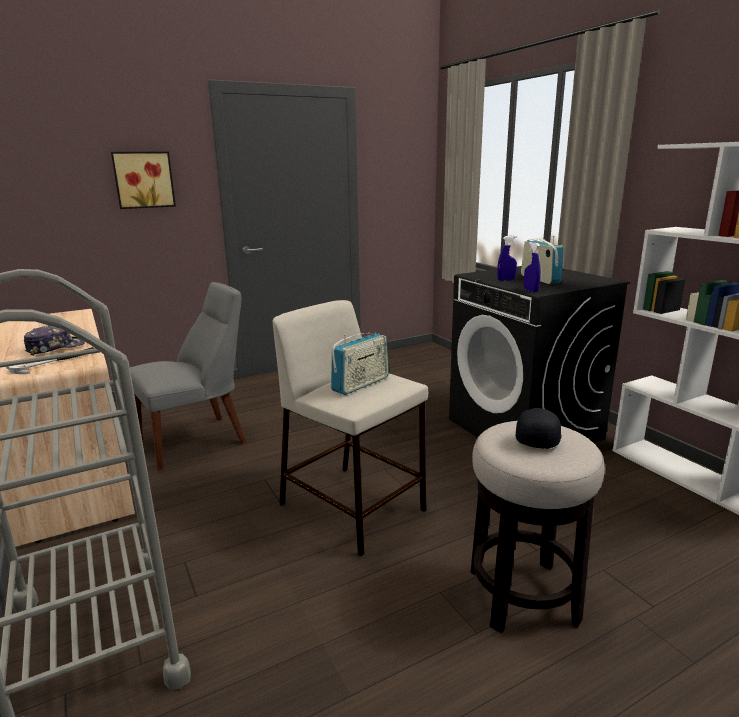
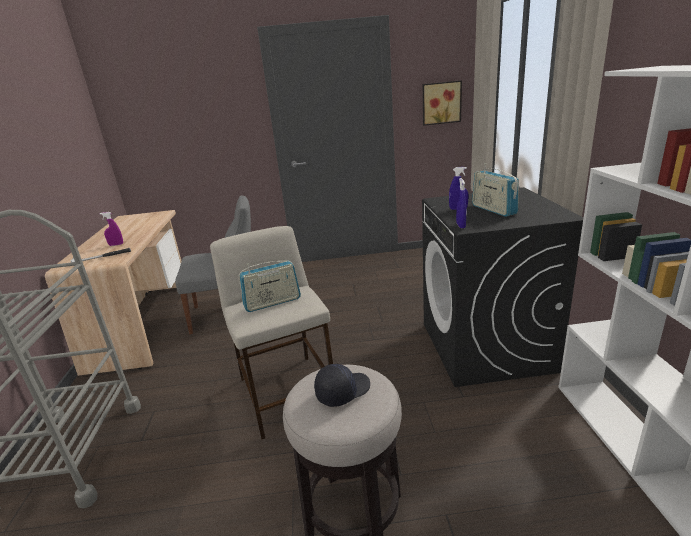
camera: 25 degrees right, 5 degrees up
cap [24,325,85,356] -> purple spray bottle [100,212,123,246]
picture [111,152,176,209] -> picture moved to [423,80,462,126]
radio [521,236,564,284] -> radio turned 150 degrees clockwise [472,163,519,217]

